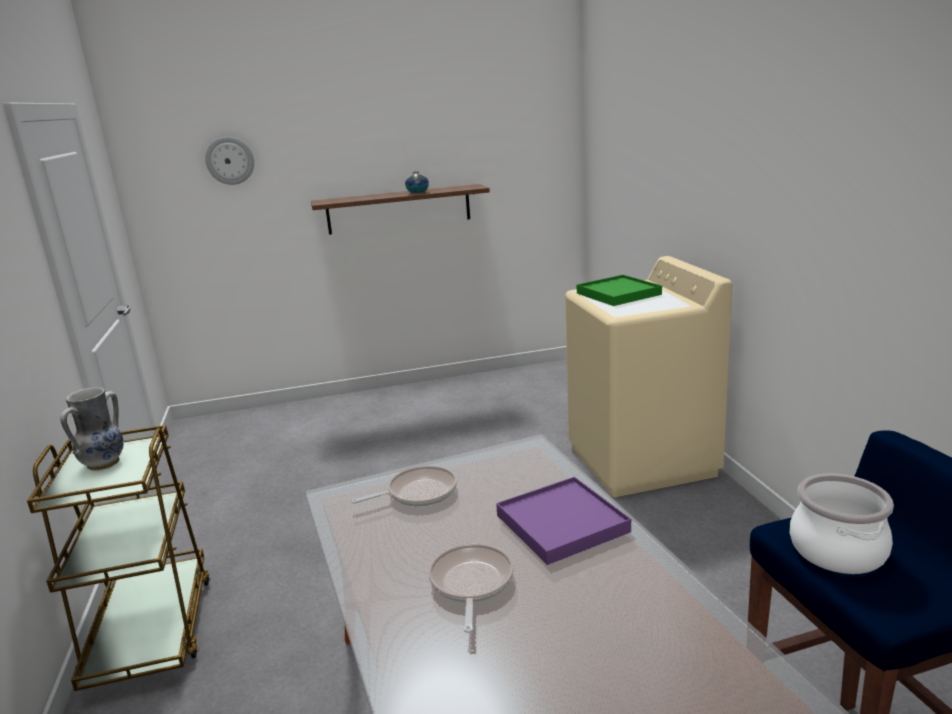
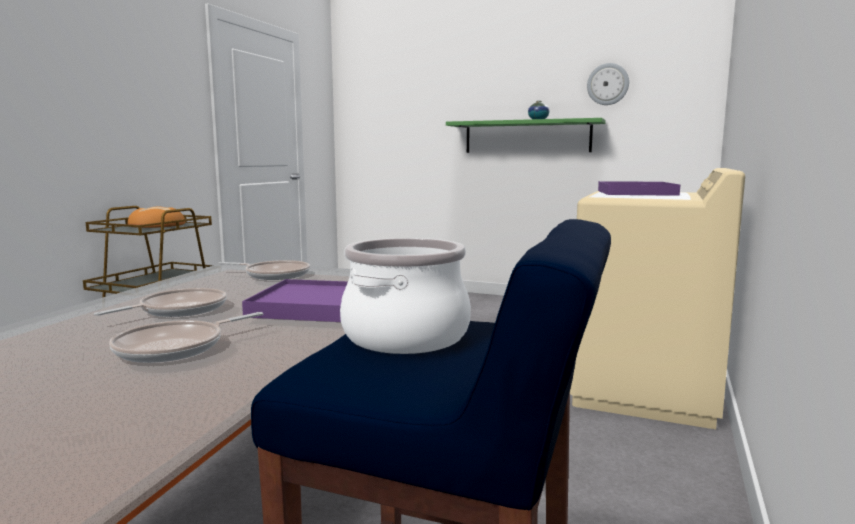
camera: 35 degrees right, 10 degrees down
vase [60,387,124,470] -> bread [127,207,185,228]
wall clock [205,137,254,185] -> wall clock moved to [587,63,629,105]
brown shelf [311,184,490,235] -> green shelf [446,118,606,153]
green tray [577,275,662,306] -> purple tray [598,181,680,196]
none -> frying pan [109,312,263,363]

